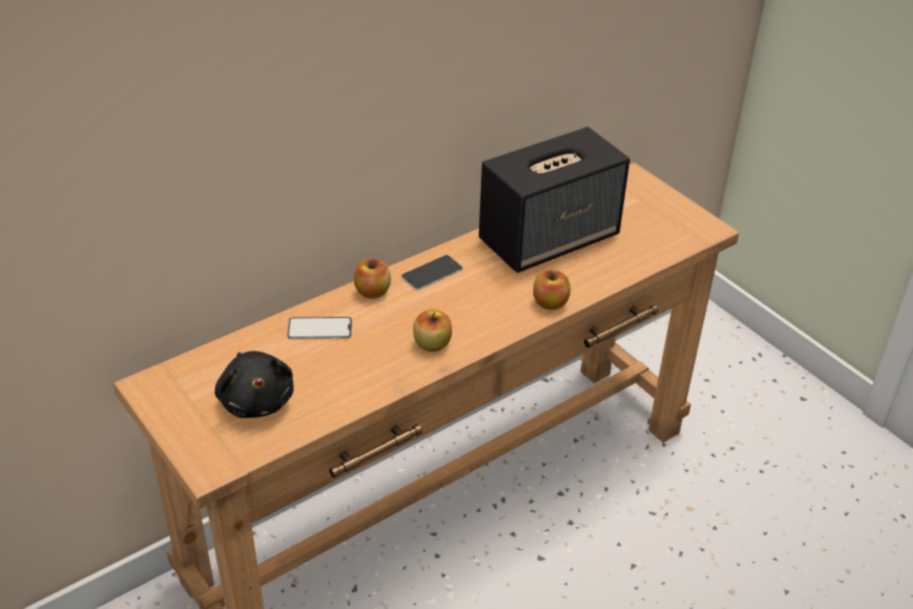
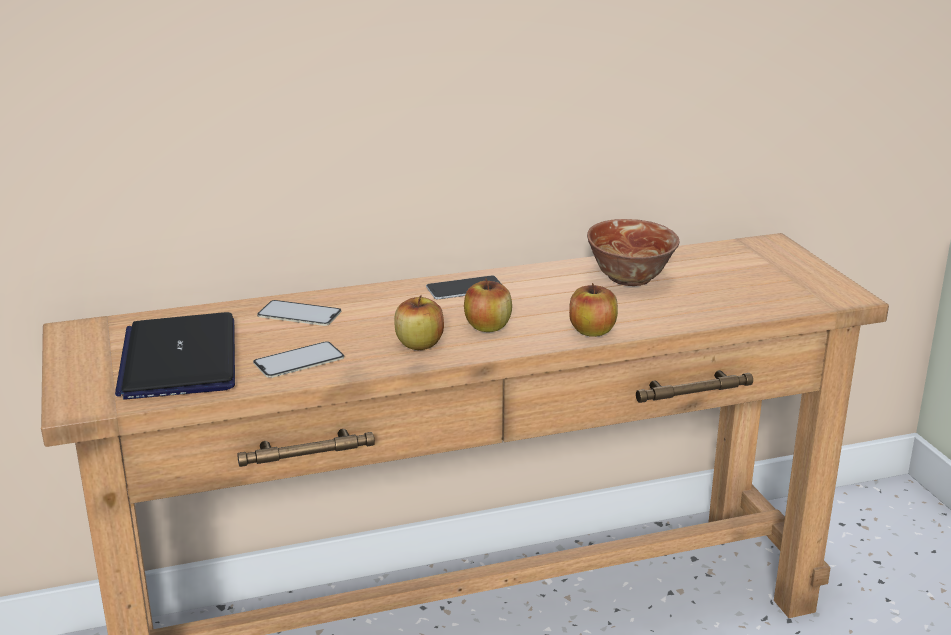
camera: 20 degrees right, 15 degrees down
black plush toy [215,351,293,418] -> laptop [115,312,235,399]
apple [354,259,391,299] -> apple moved to [464,278,512,332]
speaker [479,127,630,273] -> bowl [587,219,679,286]
none -> phone [253,341,344,378]

